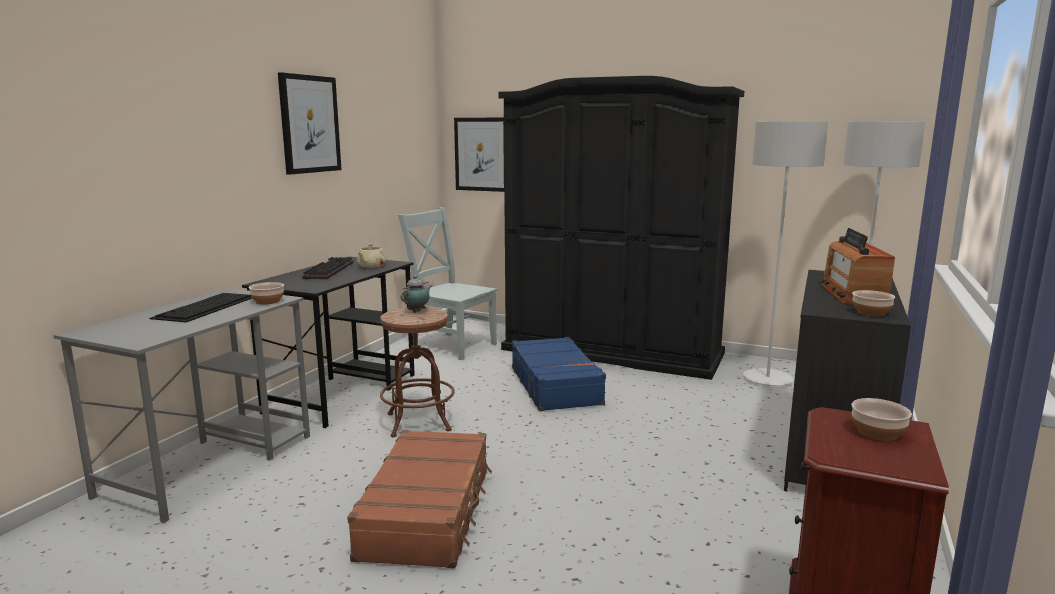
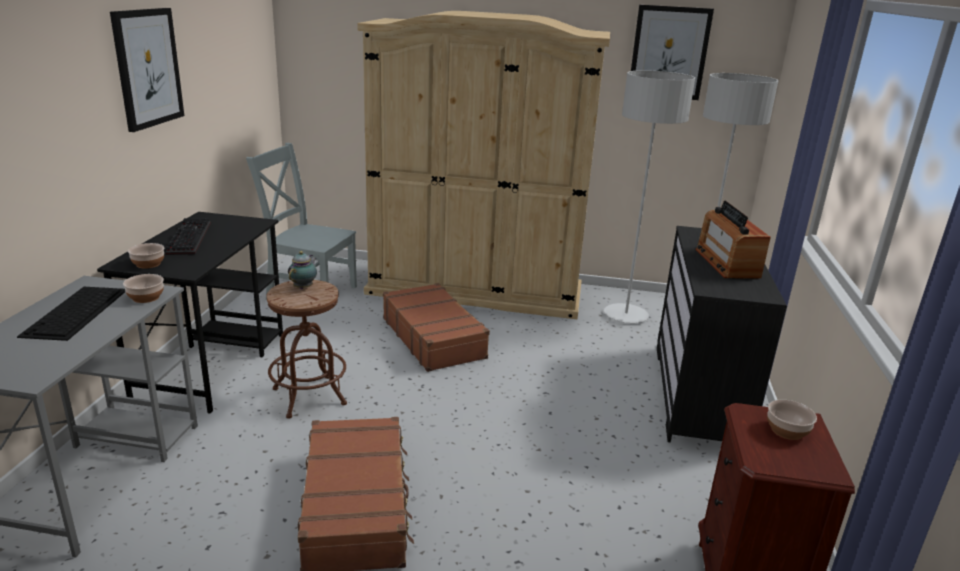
camera: 15 degrees left, 10 degrees up
beige teapot [357,244,386,268] -> none
picture [454,118,504,192] -> picture moved to [631,5,714,100]
black wardrobe [499,76,744,380] -> beige wardrobe [357,11,610,319]
blue suitcase [512,337,606,411] -> brown suitcase [383,283,490,372]
bowl [852,290,895,317] -> bowl moved to [128,243,164,268]

